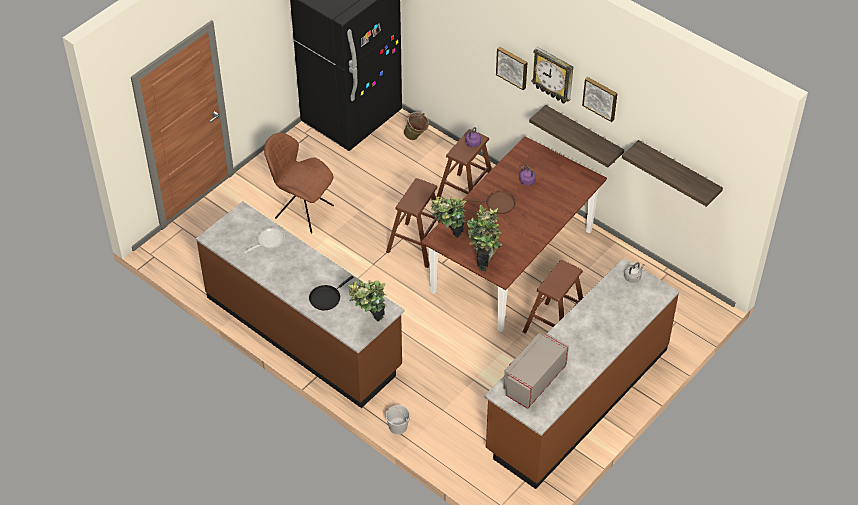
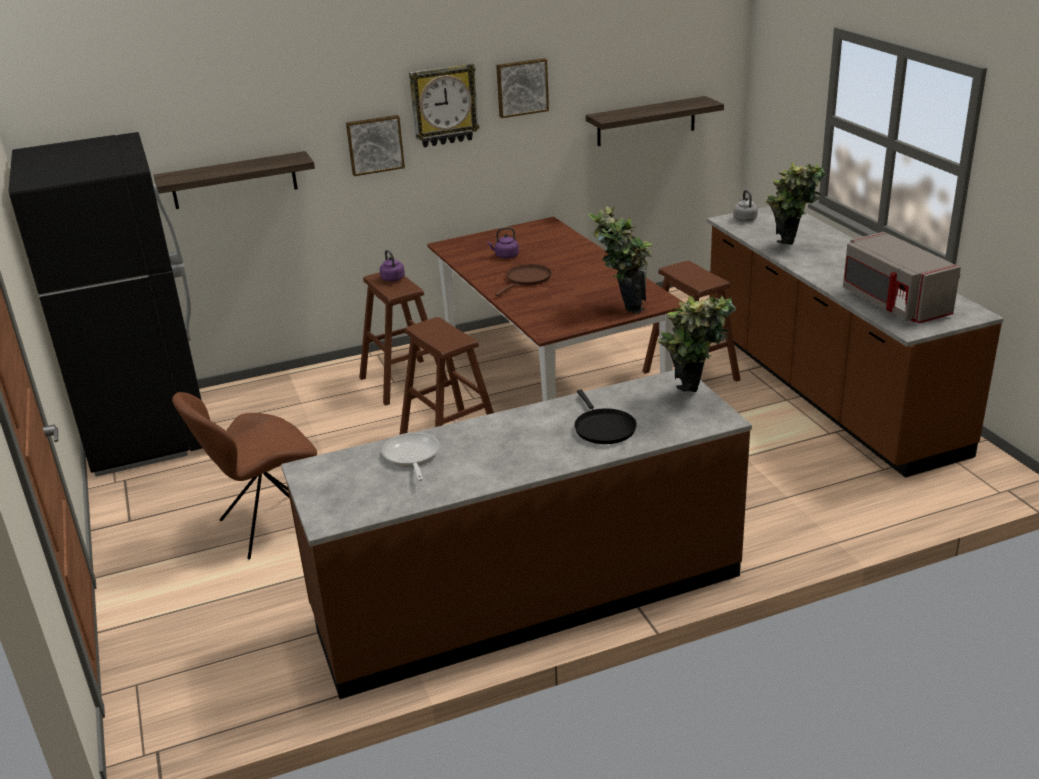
camera: 60 degrees left, 20 degrees down
white bucket [386,405,410,434] -> none
green bucket [404,112,429,140] -> none
potted plant [431,196,466,238] -> potted plant moved to [765,162,827,245]
shelf [529,105,624,168] -> shelf moved to [153,151,315,209]

